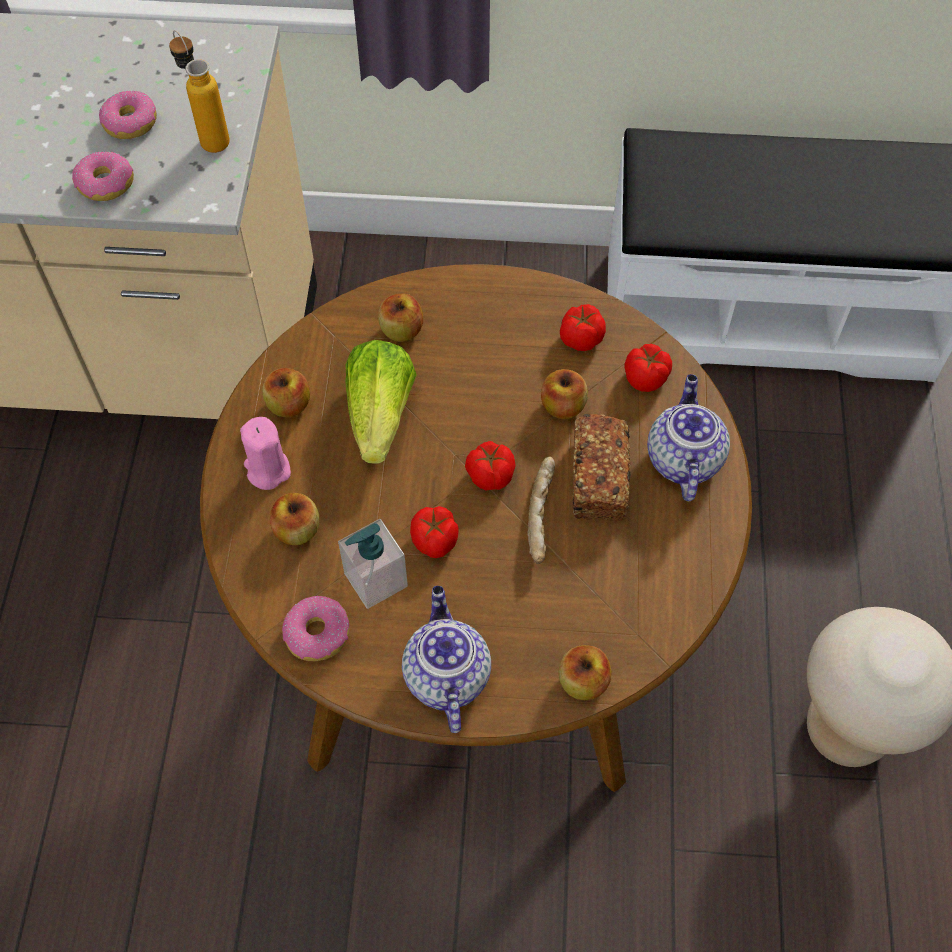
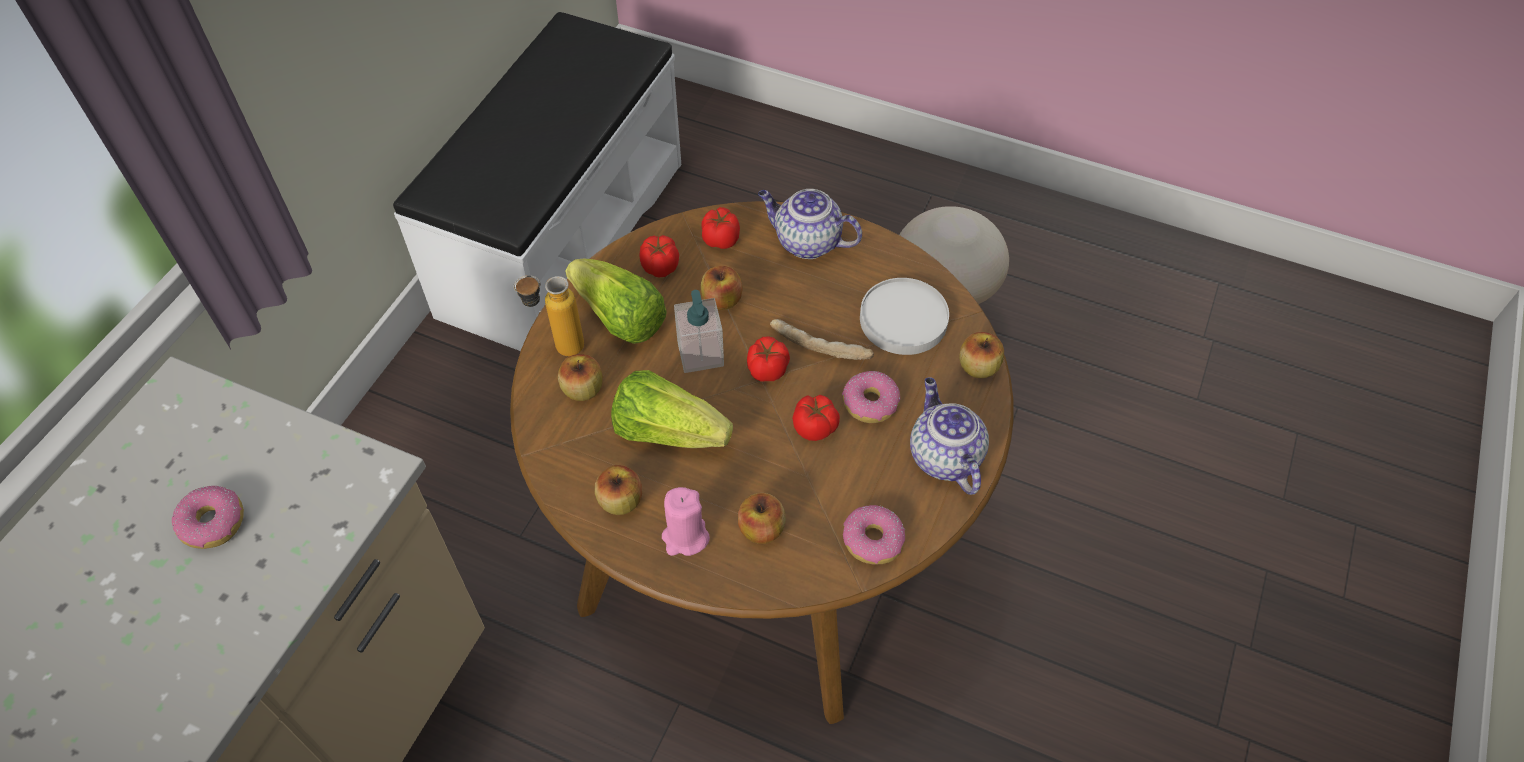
camera: 70 degrees left, 5 degrees down
donut [72,151,134,201] -> donut moved to [842,371,900,423]
bottle [169,30,230,153] -> bottle moved to [514,275,584,356]
soap dispenser [338,519,408,609] -> soap dispenser moved to [674,290,724,373]
teapot [402,586,491,733] -> teapot turned 60 degrees clockwise [910,377,989,495]
bread [573,414,631,521] -> none
none -> lettuce [565,258,667,344]
none -> white plate [860,278,949,355]

